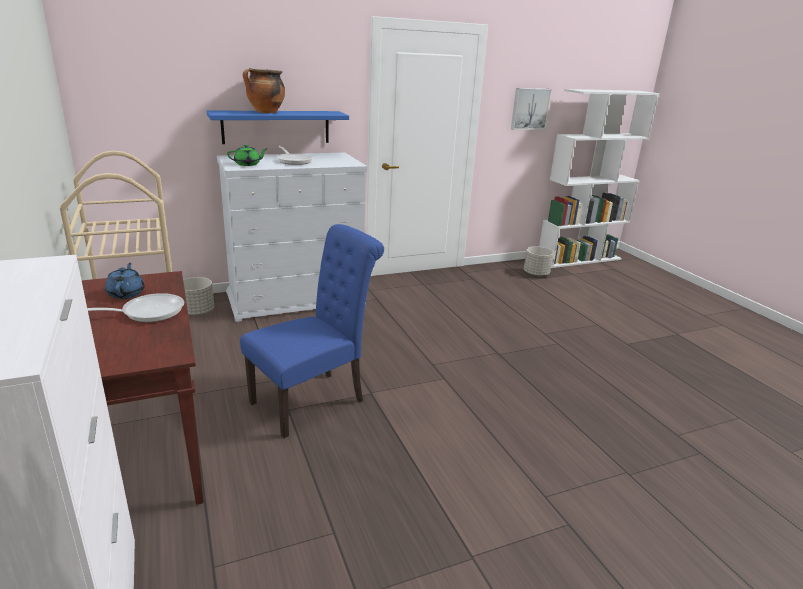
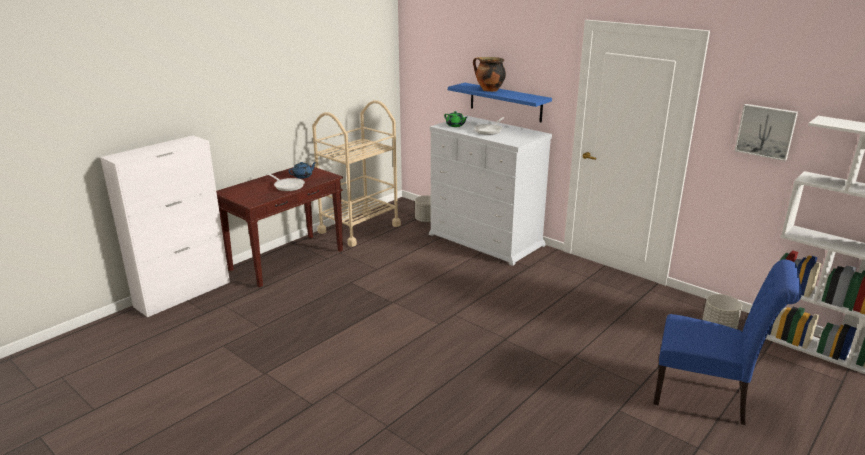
camera: 65 degrees right, 0 degrees up
blue chair [240,224,384,438] -> blue chair moved to [654,259,802,425]

